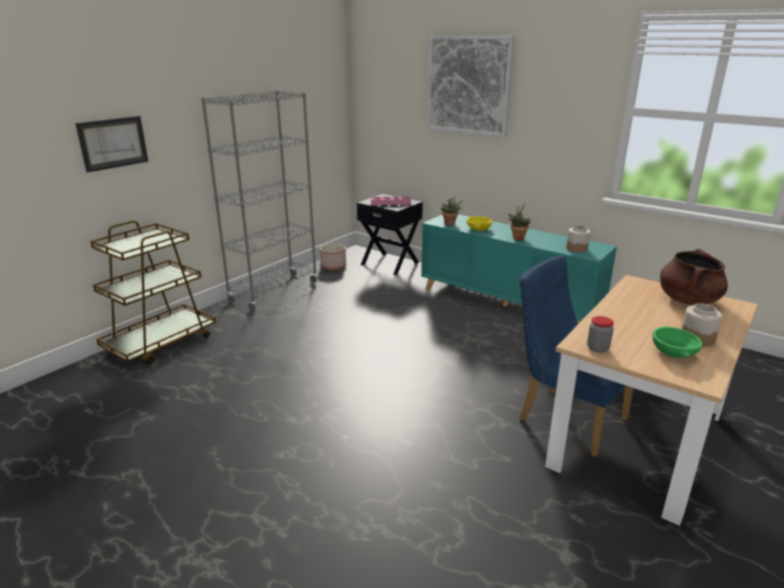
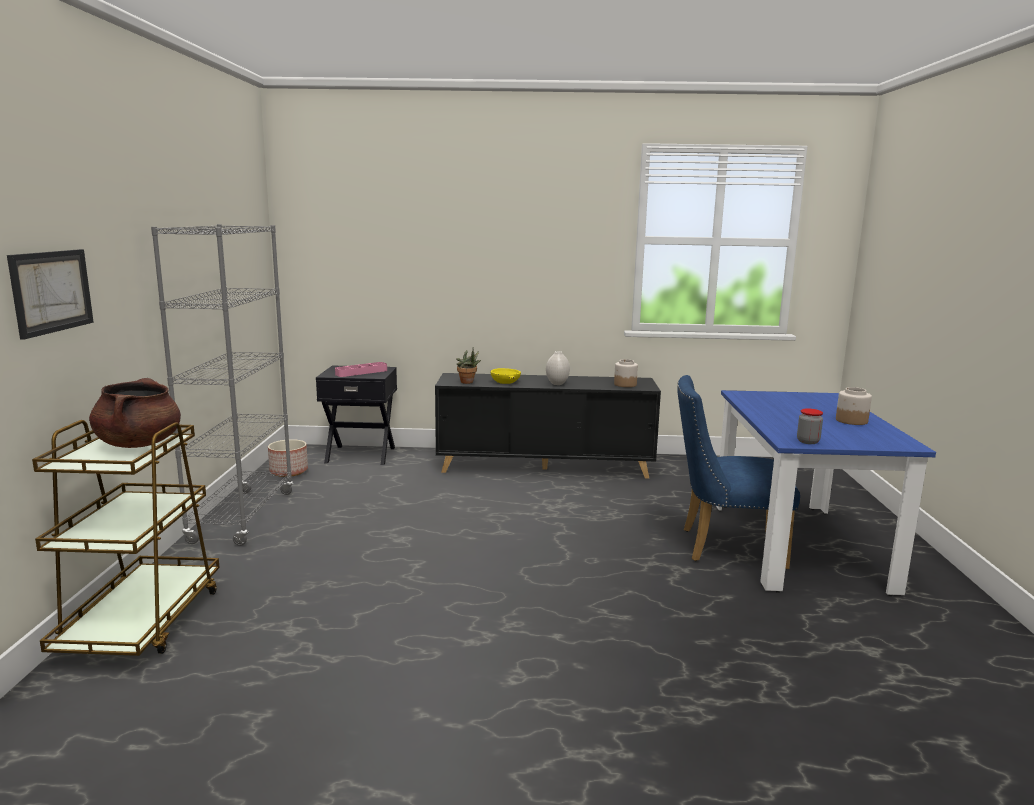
camera: 35 degrees left, 10 degrees down
turquoise cabinet [421,214,617,324] -> black cabinet [435,373,661,478]
picture [427,35,515,137] -> none
potted plant [508,202,531,240] -> white vase [546,351,570,385]
beige dining table [545,275,758,526] -> blue dining table [716,390,936,597]
green bowl [652,326,702,358] -> none
brown cooking pot [660,249,728,305] -> brown cooking pot moved to [89,378,181,448]

